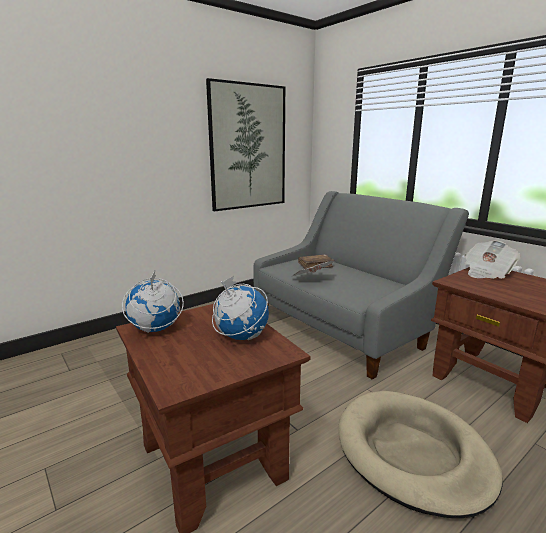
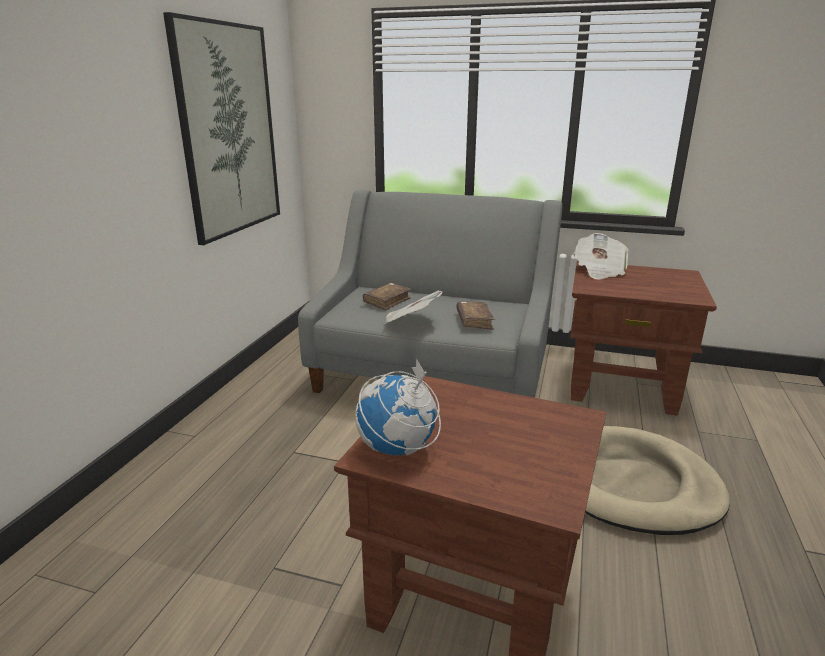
camera: 35 degrees left, 5 degrees up
globe [212,276,269,340] -> none
none -> brown book [456,301,495,330]

